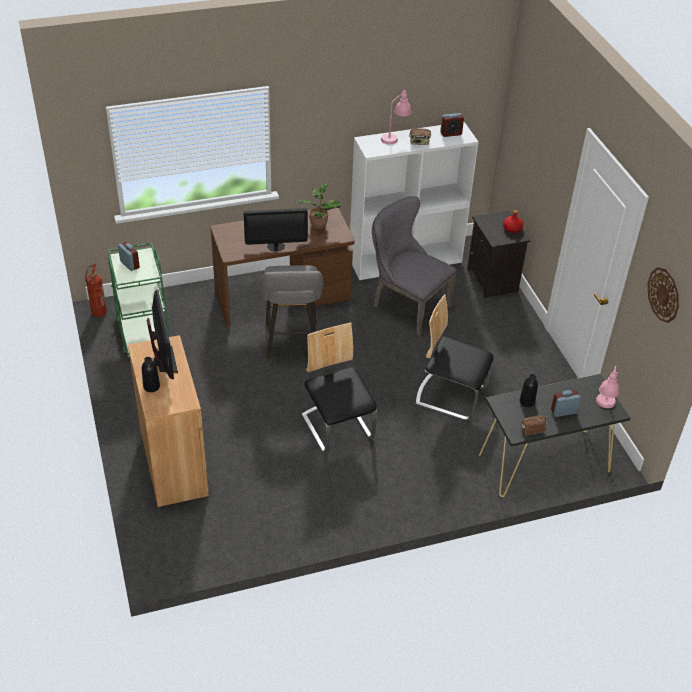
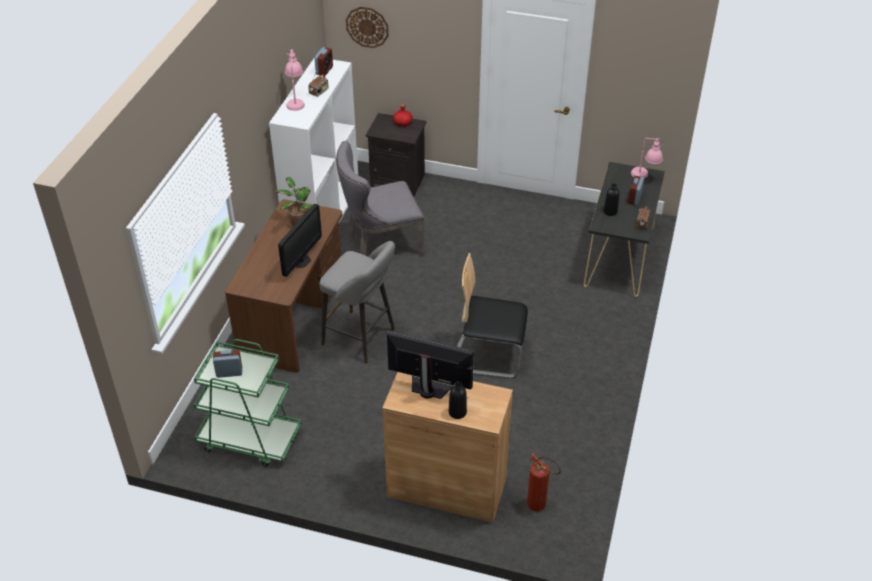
camera: 55 degrees left, 0 degrees up
fire extinguisher [85,263,107,317] -> fire extinguisher moved to [527,453,561,511]
chair [416,294,494,421] -> none
wall clock [648,267,679,323] -> wall clock moved to [346,7,389,48]

